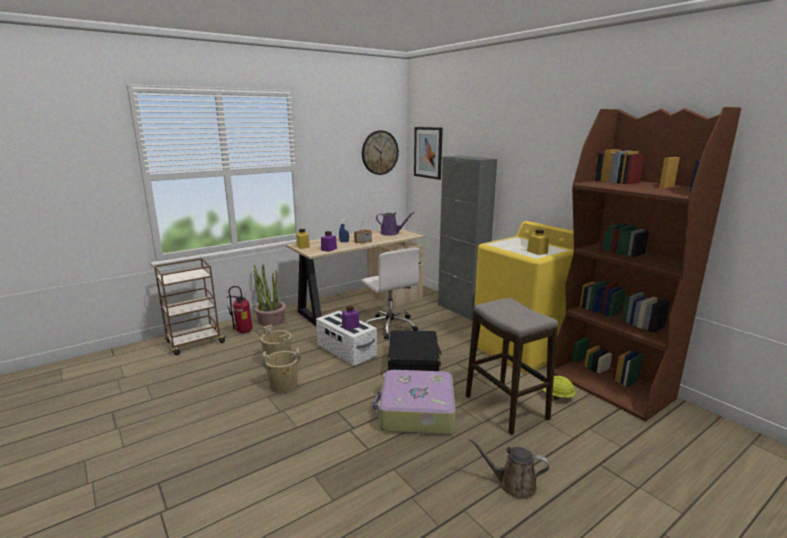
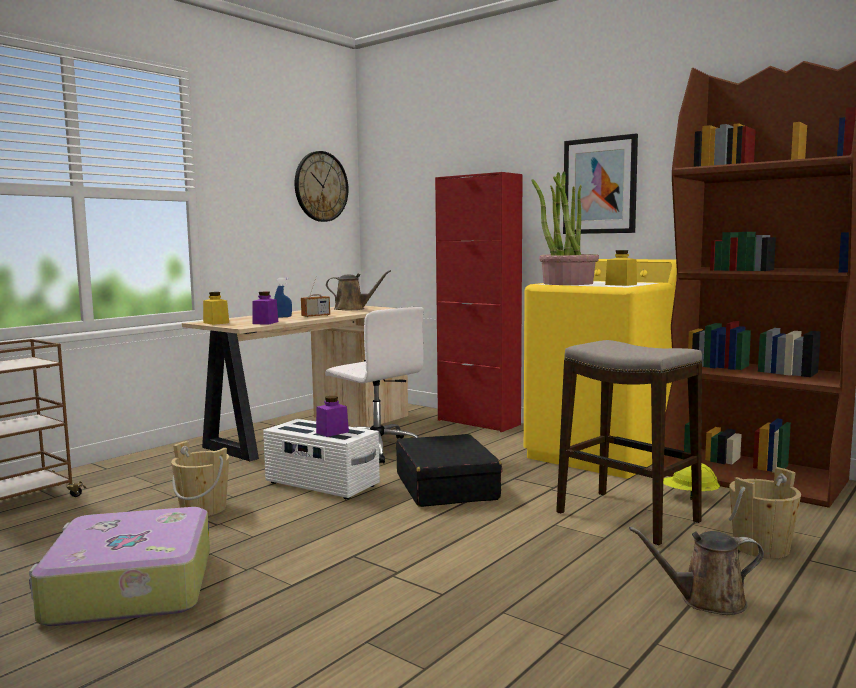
camera: 15 degrees left, 10 degrees down
fire extinguisher [227,286,253,333] -> none
potted plant [253,264,286,326] -> potted plant moved to [531,171,599,285]
beige bucket [262,348,300,393] -> beige bucket moved to [728,467,801,559]
suitcase [373,370,455,435] -> suitcase moved to [29,507,210,626]
purple watering can [376,212,415,236] -> brown watering can [326,270,391,310]
picture [414,127,443,180] -> picture moved to [563,134,638,234]
grey cabinet [438,156,497,321] -> red cabinet [435,172,523,432]

